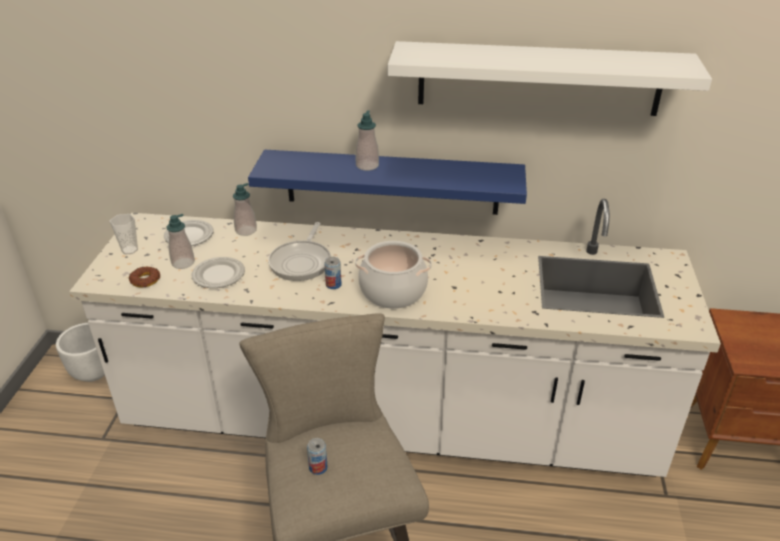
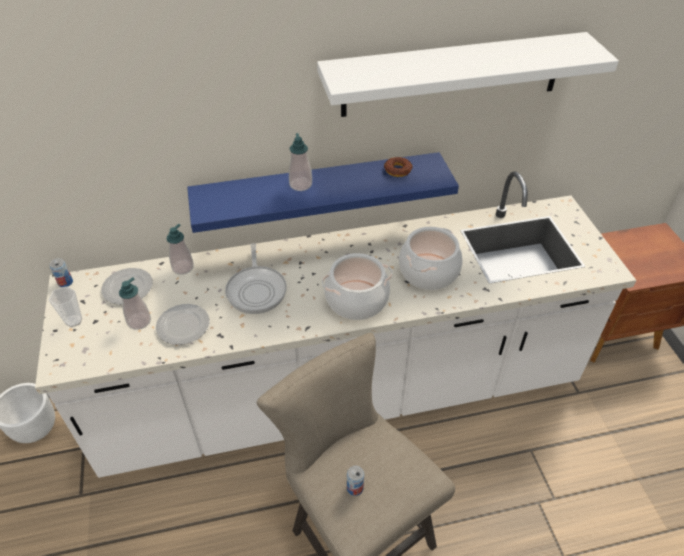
camera: 20 degrees left, 10 degrees up
donut [129,266,161,287] -> donut moved to [384,157,412,177]
can [324,257,342,289] -> can moved to [50,258,73,287]
none -> cooking pot [399,227,462,290]

